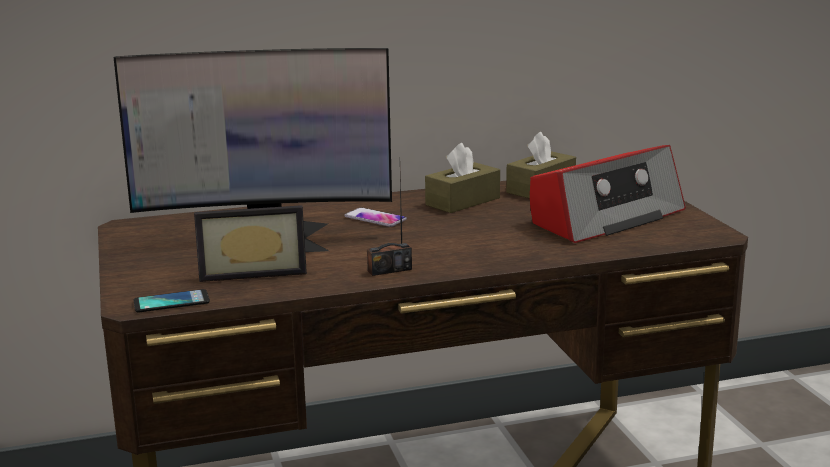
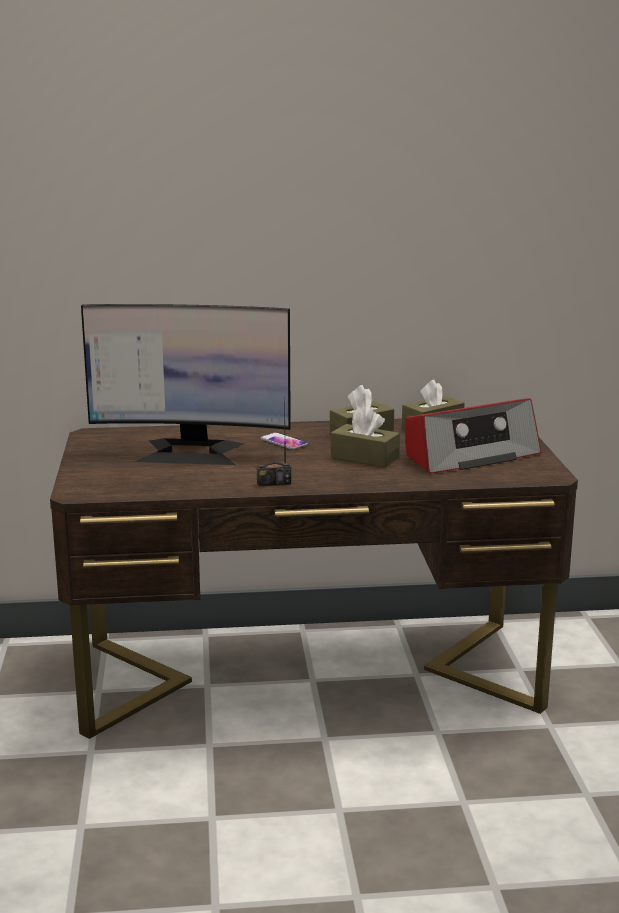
camera: 10 degrees right, 0 degrees up
phone [133,289,210,312] -> none
picture frame [194,205,307,282] -> none
none -> brown tissue box [331,407,400,468]

